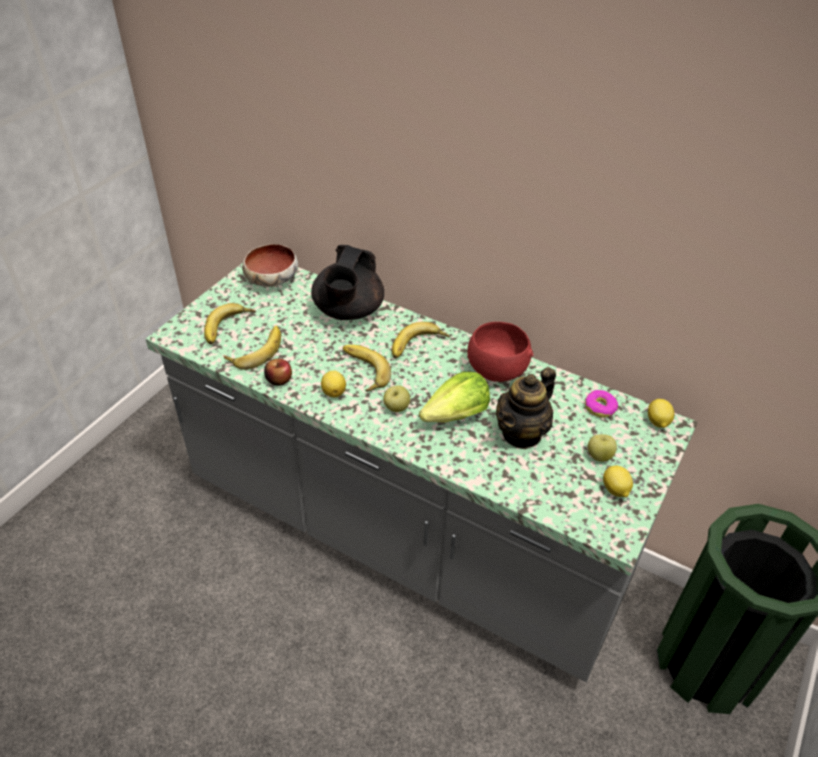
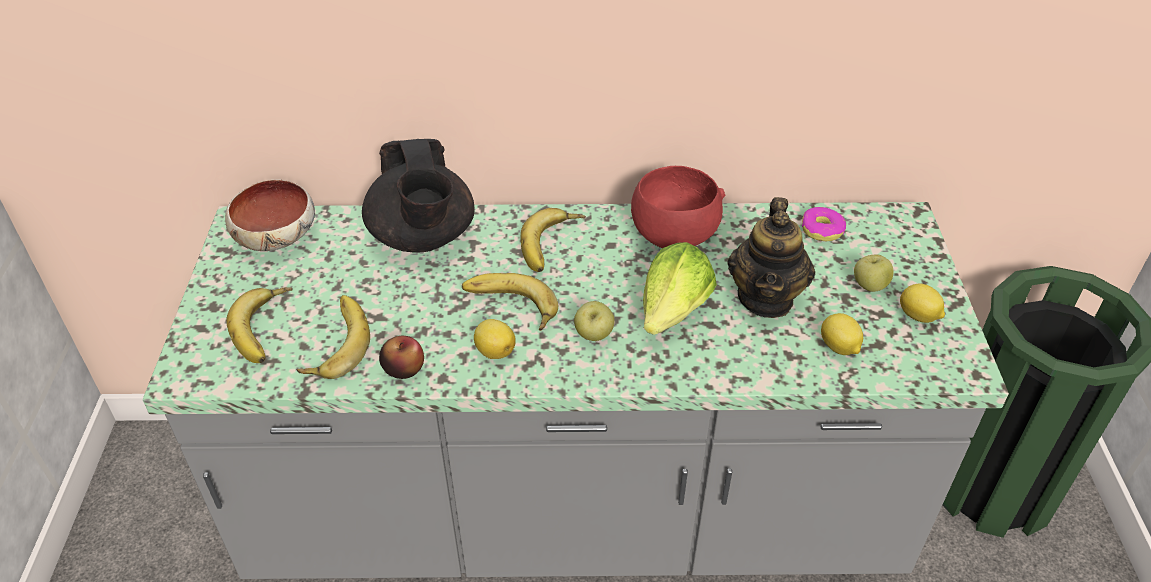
camera: 30 degrees left, 0 degrees up
lemon [648,399,674,428] -> lemon moved to [821,313,863,355]

